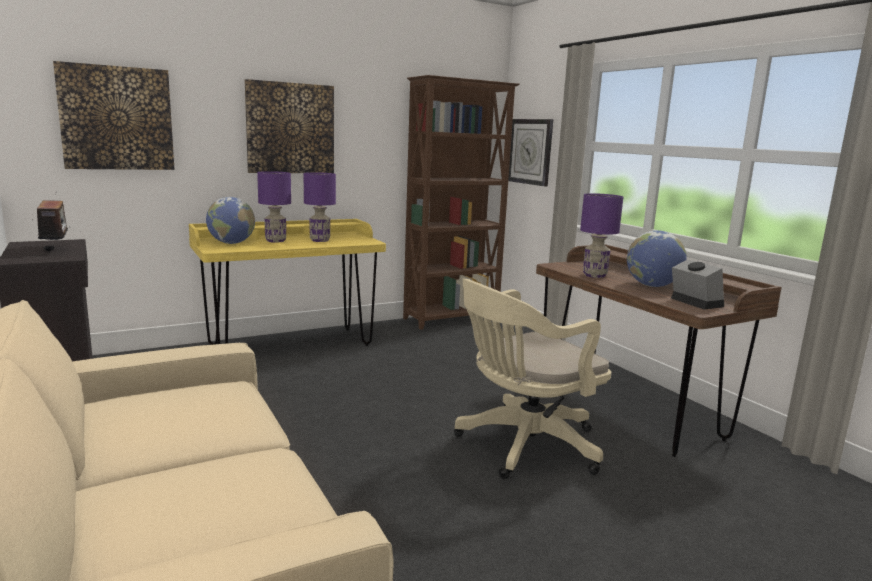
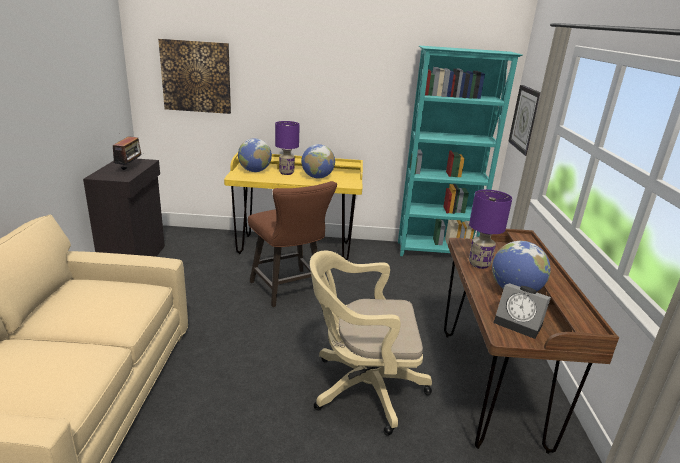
camera: 30 degrees right, 10 degrees up
picture [245,79,334,173] -> none
purple table lamp [304,172,336,242] -> globe [301,144,335,179]
brown bookcase [403,75,520,330] -> turquoise bookcase [398,46,523,256]
alarm clock [671,260,724,310] -> alarm clock turned 120 degrees clockwise [494,283,551,339]
none -> brown stool [248,181,337,307]

